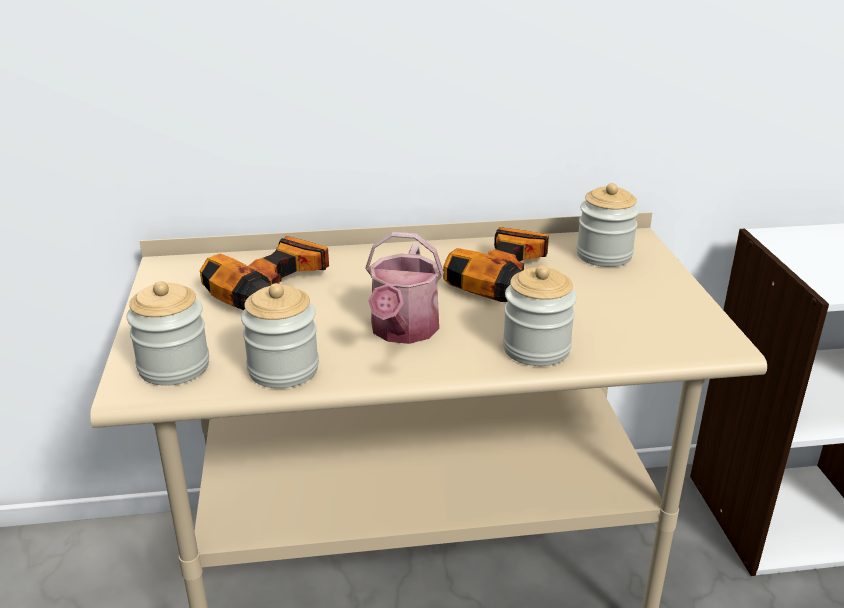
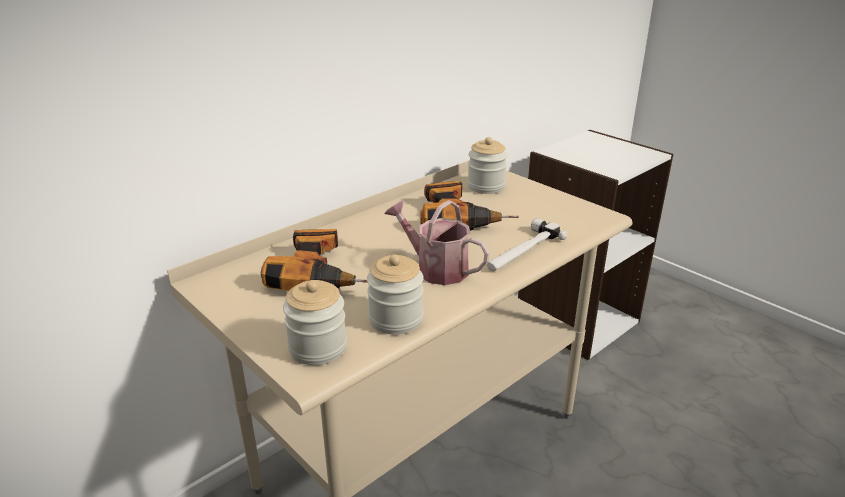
camera: 35 degrees left, 0 degrees up
watering can [365,232,444,344] -> watering can turned 150 degrees clockwise [384,200,490,285]
jar [503,265,577,366] -> hammer [487,218,567,271]

